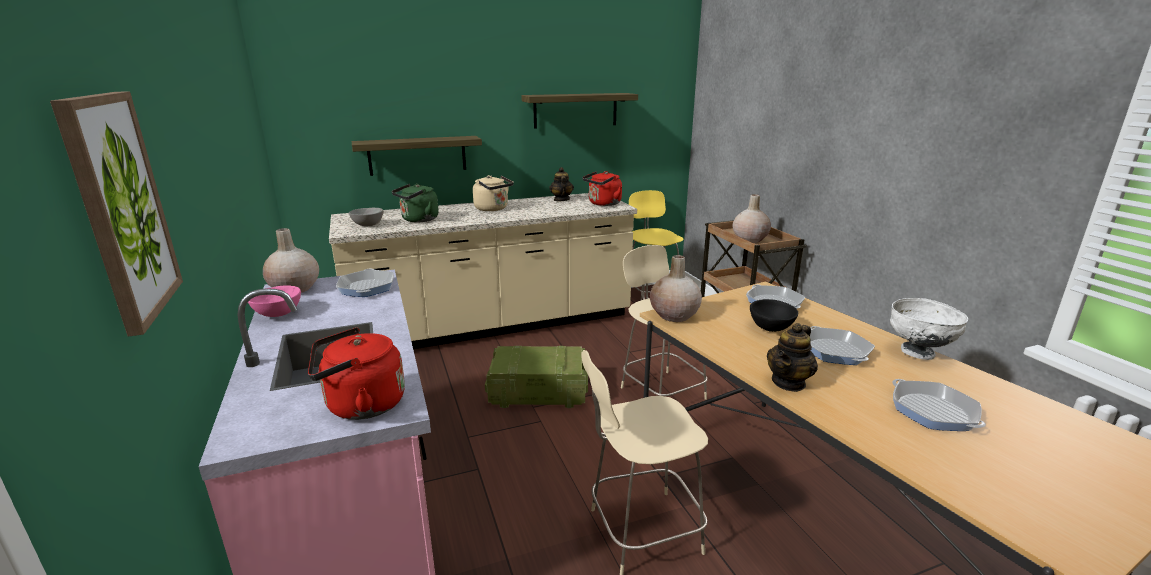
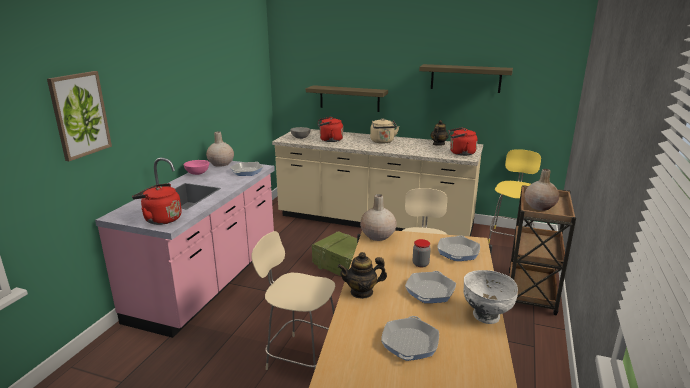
camera: 40 degrees right, 0 degrees up
green kettle [391,184,439,222] -> red kettle [318,117,343,142]
black bowl [750,299,798,332] -> jar [413,239,431,267]

